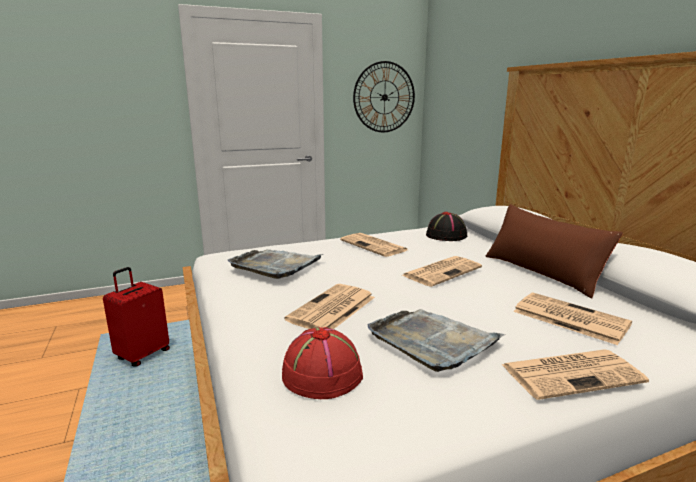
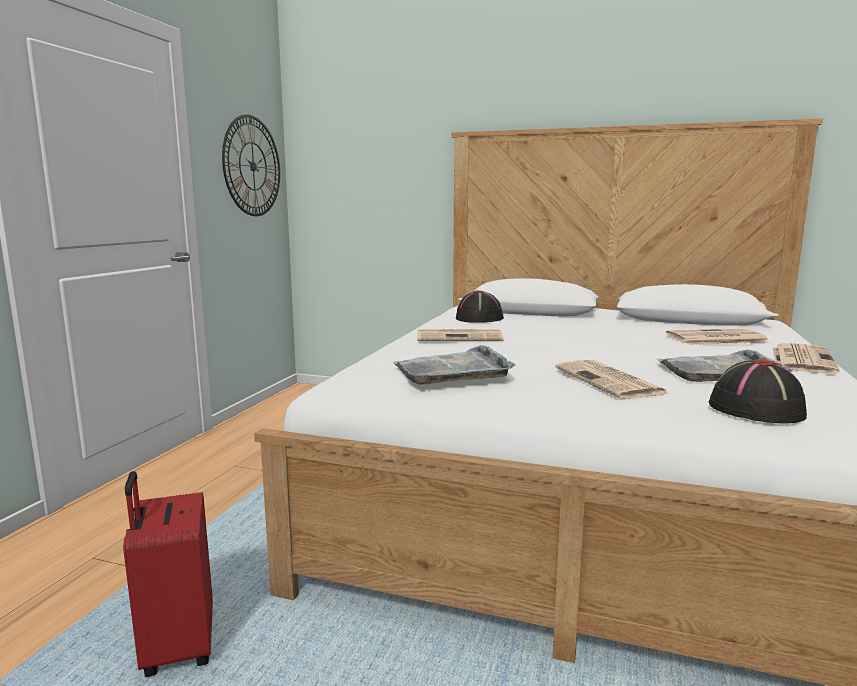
camera: 50 degrees left, 5 degrees down
red hat [282,327,363,399] -> black hat [709,359,807,424]
newspaper [402,256,482,287] -> none
brown pillow [485,204,623,299] -> none

